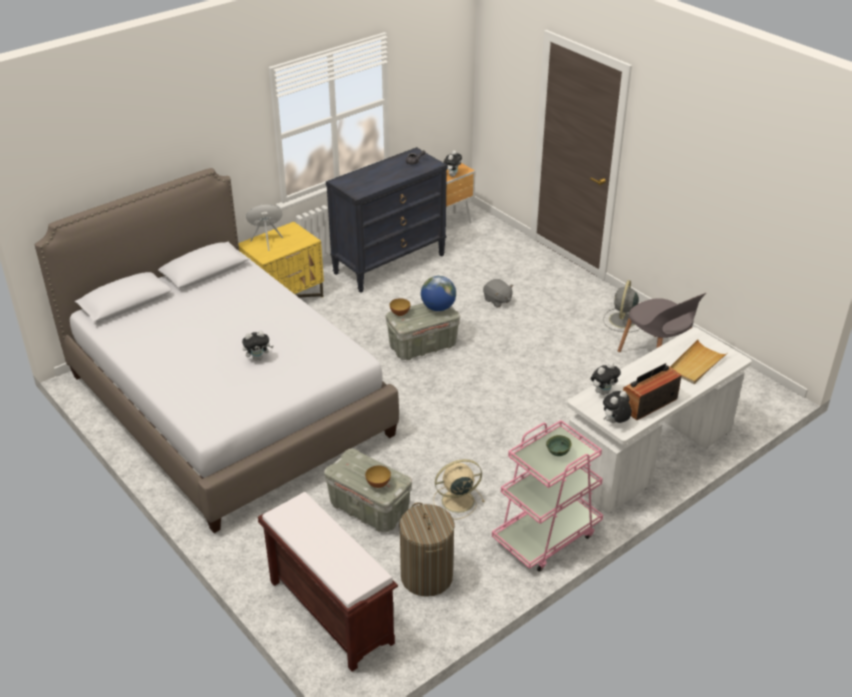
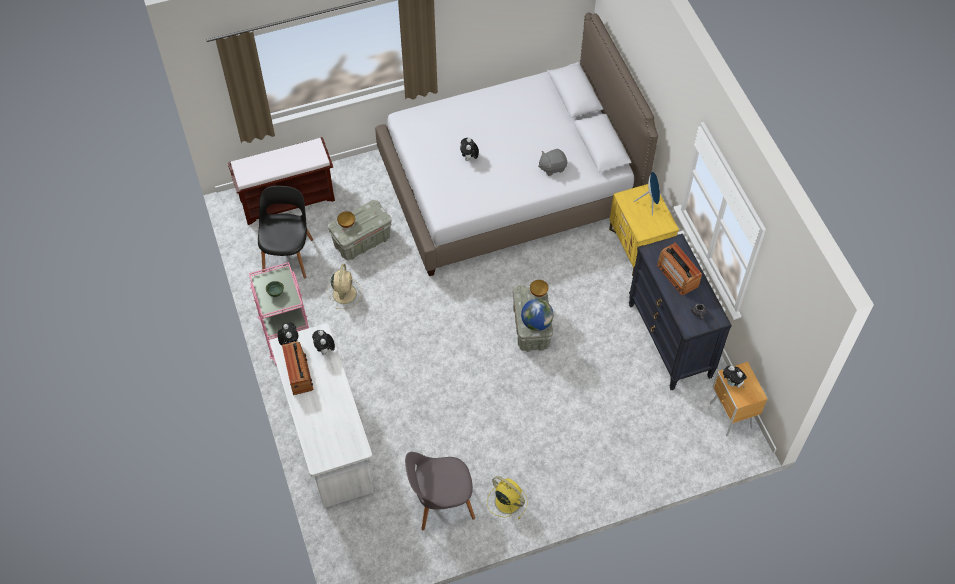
camera: 110 degrees right, 20 degrees up
laundry basket [399,502,455,597] -> black chair [258,186,313,279]
grey plush toy [483,279,513,307] -> grey plush toy moved to [538,149,567,176]
grey fan [603,280,640,332] -> yellow fan [487,476,528,519]
beige tray [670,339,726,384] -> none
none -> radio [657,242,702,295]

